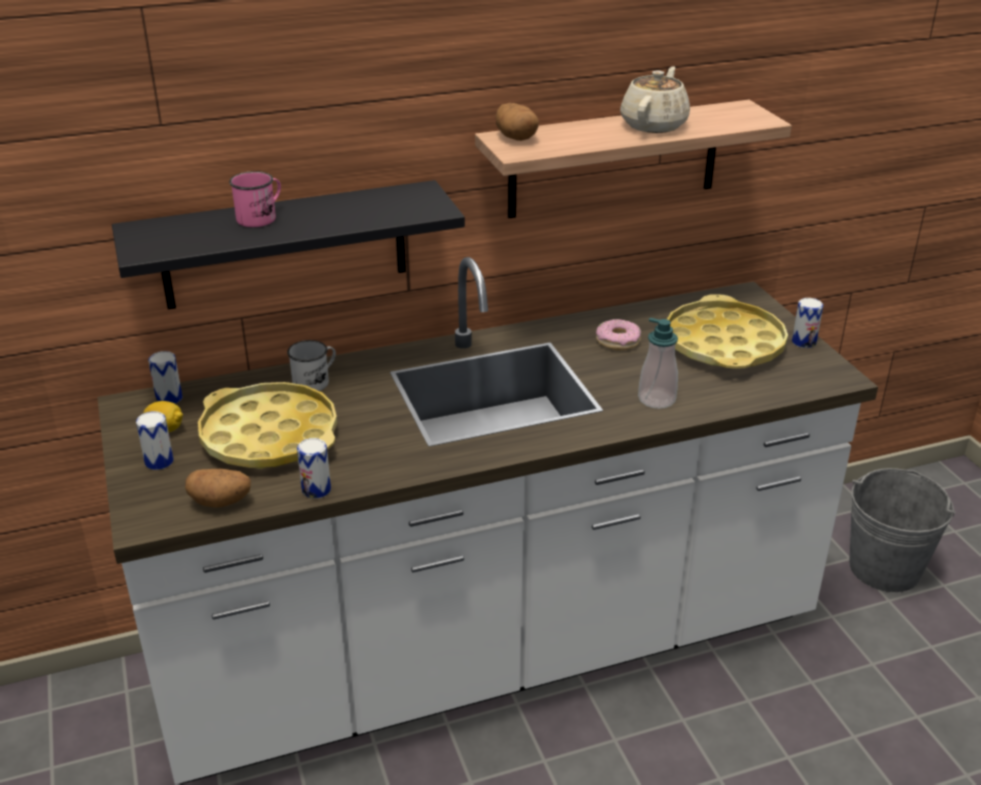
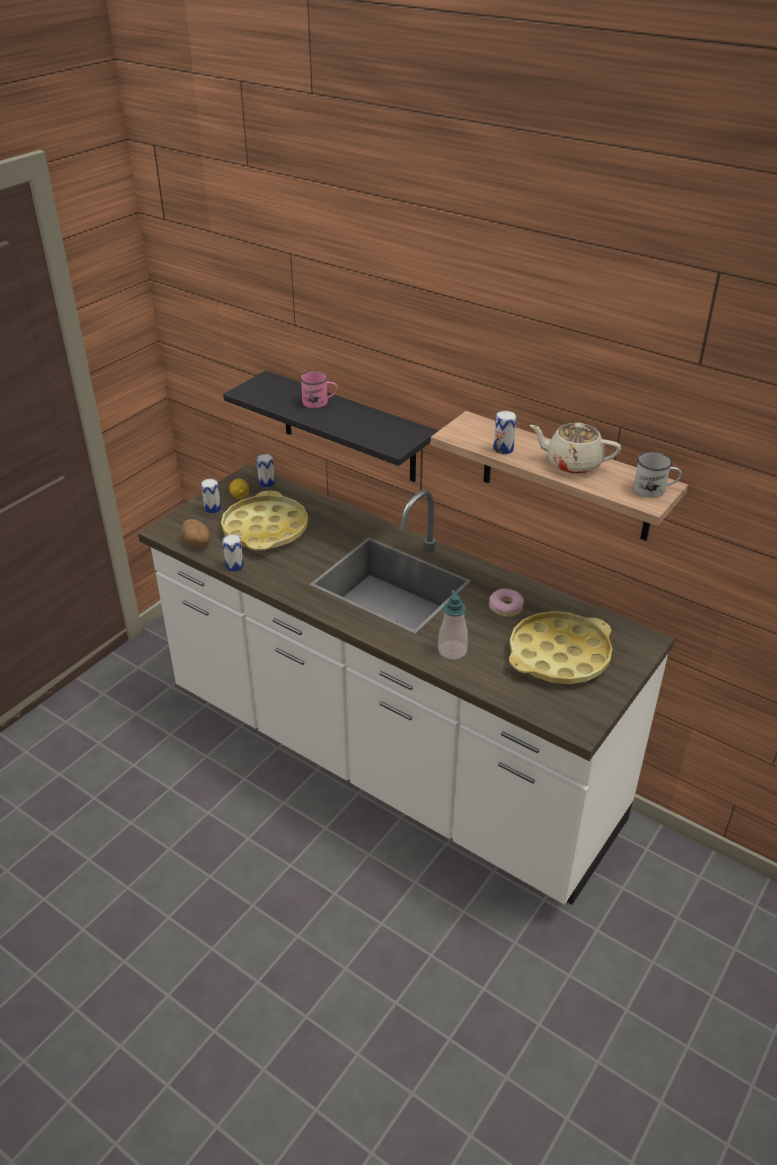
camera: 55 degrees right, 5 degrees up
white mug [287,340,336,391] -> white mug moved to [634,452,682,498]
potato [496,103,539,141] -> none
beige teapot [620,66,690,133] -> beige teapot turned 150 degrees counterclockwise [529,423,621,474]
can [792,298,823,348] -> can moved to [493,411,517,455]
grey bucket [849,468,955,592] -> none

